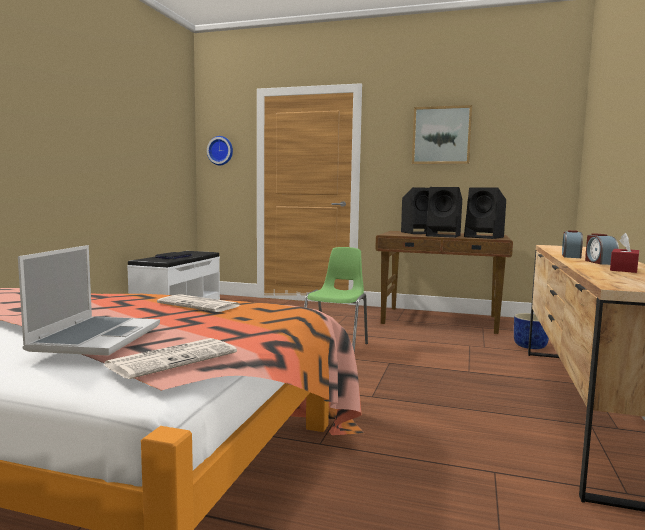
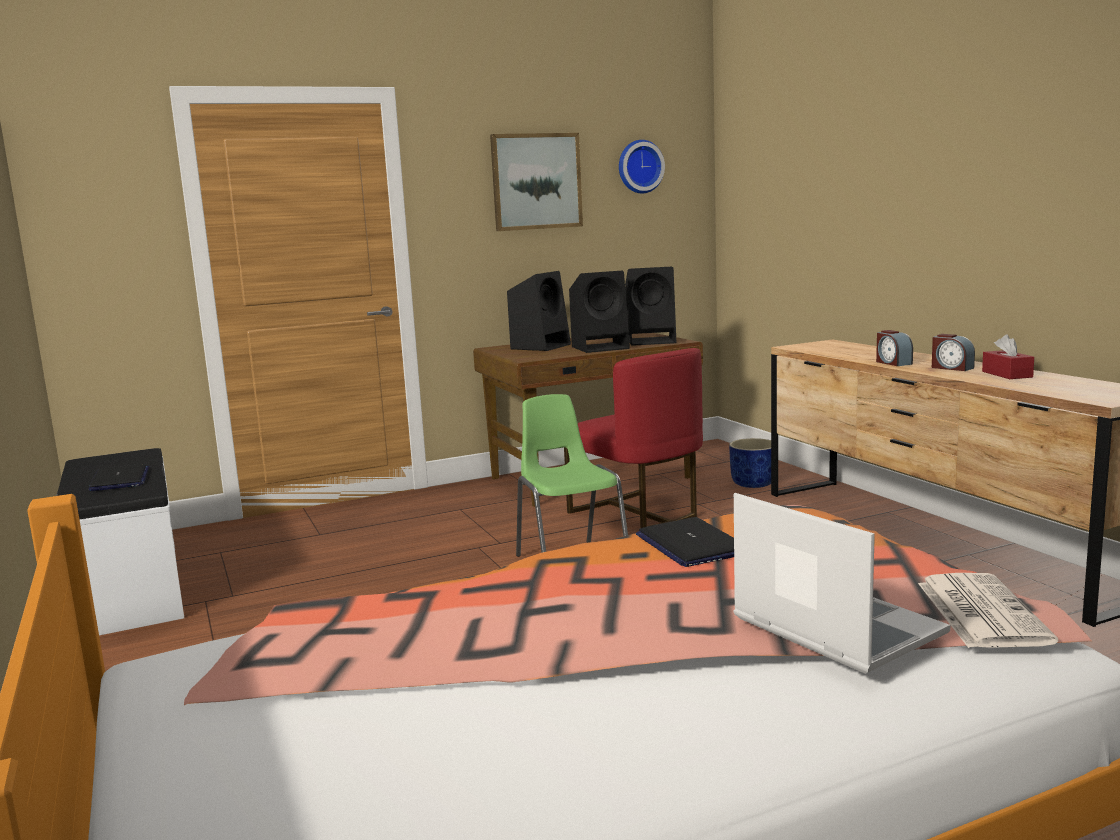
camera: 40 degrees left, 5 degrees up
newspaper [157,294,240,312] -> laptop [636,517,734,567]
wall clock [207,136,233,165] -> wall clock moved to [619,140,665,193]
none -> red chair [564,348,703,528]

